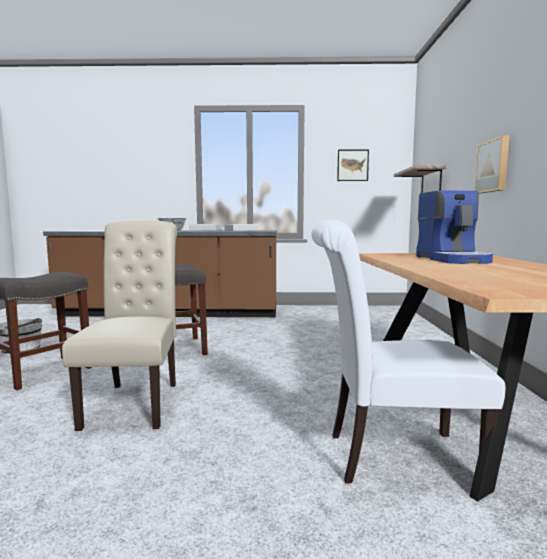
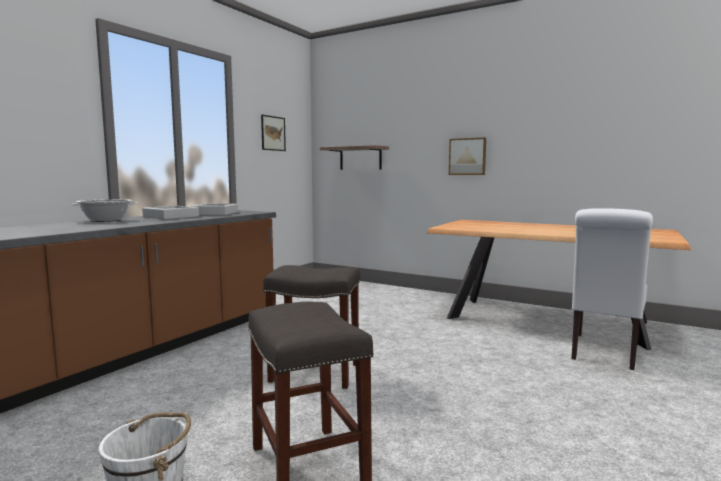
camera: 60 degrees left, 0 degrees up
beige chair [62,220,177,431] -> none
coffee machine [416,191,493,264] -> none

